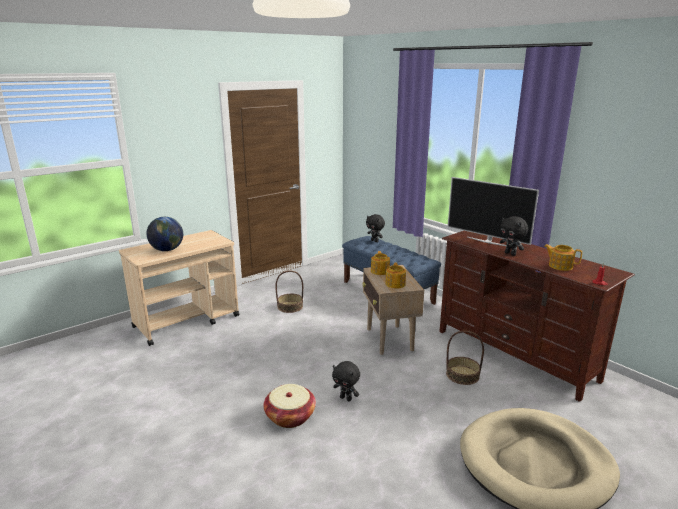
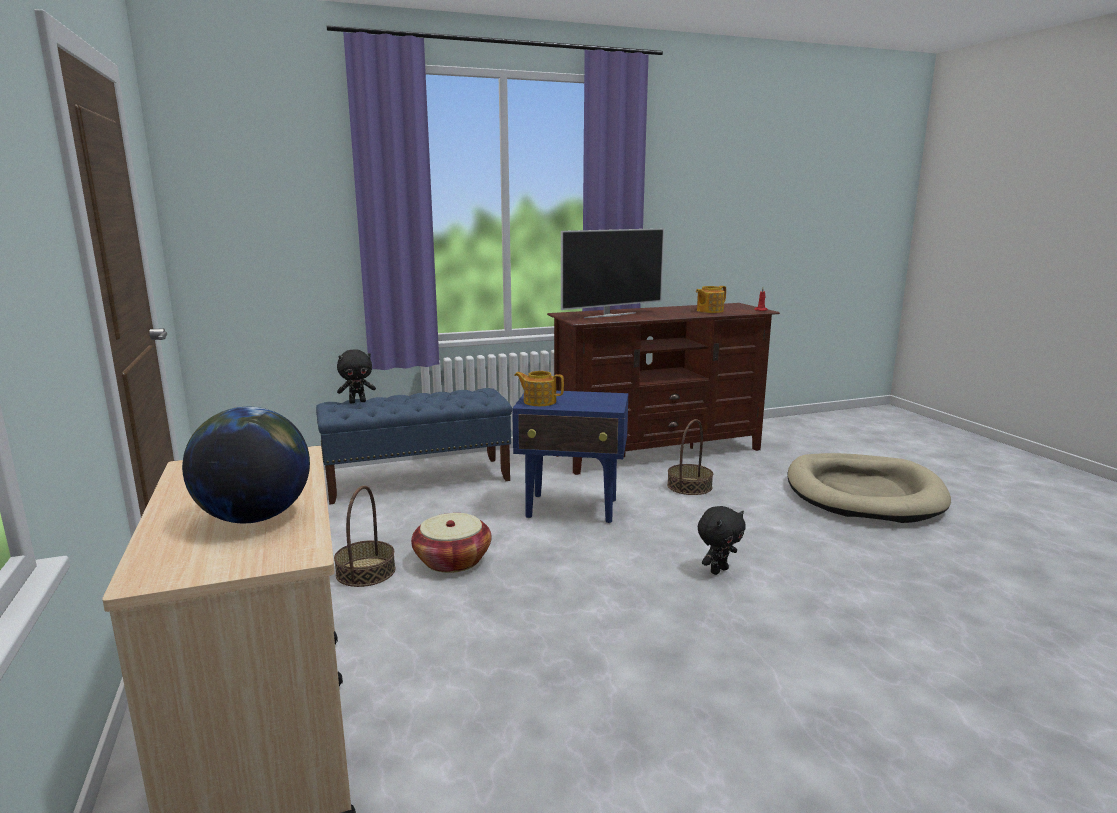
camera: 70 degrees left, 5 degrees down
basket [264,384,316,428] -> basket moved to [411,513,492,573]
beige side table [362,265,424,355] -> blue side table [512,391,628,523]
teapot [385,262,406,288] -> none
black plush toy [500,216,528,256] -> none

